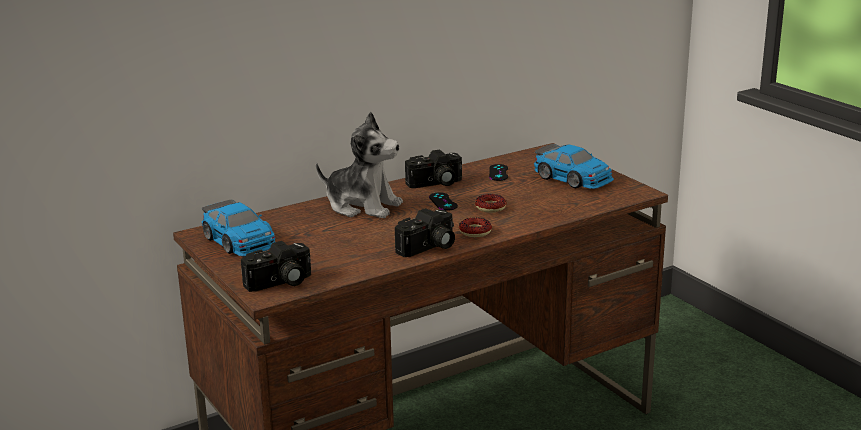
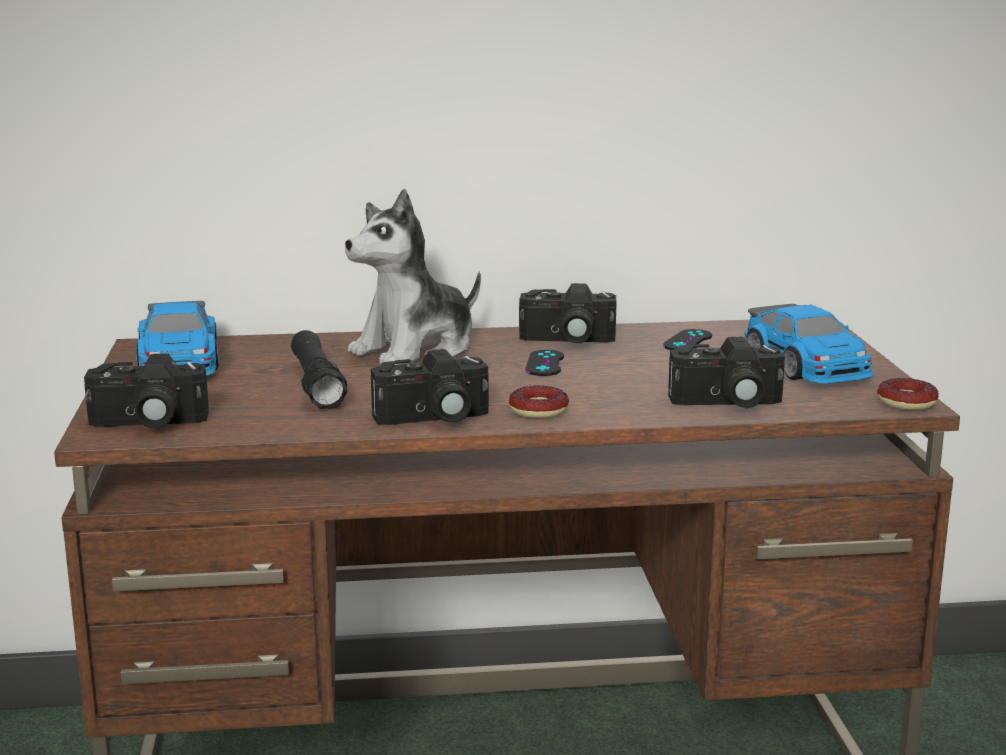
camera: 25 degrees right, 5 degrees down
plush toy [316,112,403,218] -> plush toy turned 90 degrees clockwise [345,189,481,365]
donut [475,194,507,213] -> donut moved to [877,378,939,410]
none -> black flashlight [291,330,347,409]
none -> camera [668,337,785,408]

